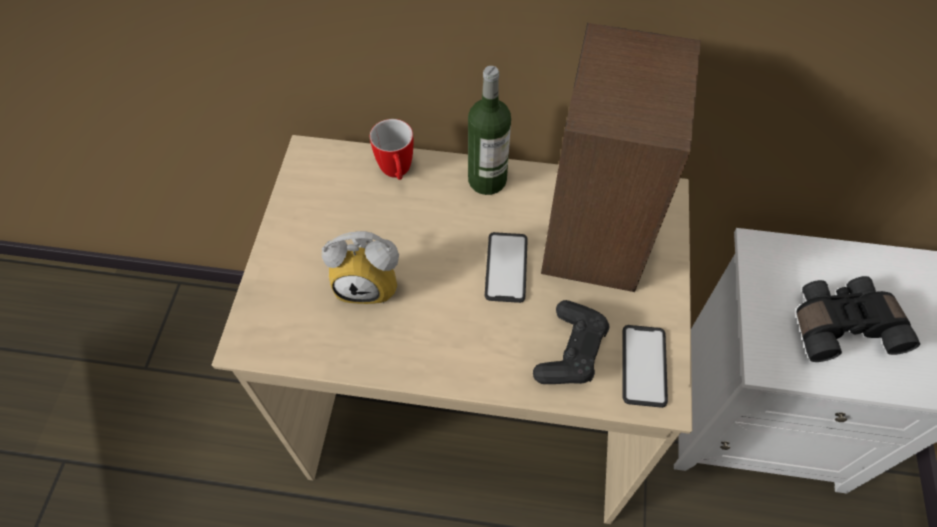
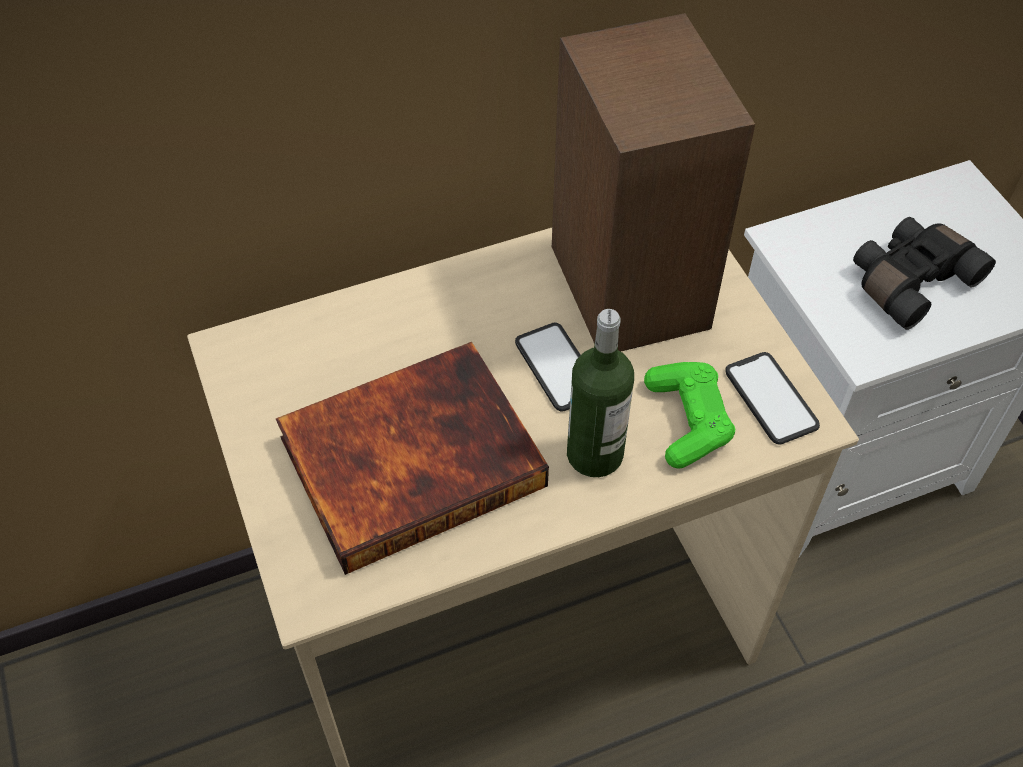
camera: 30 degrees left, 5 degrees down
alarm clock [322,231,399,304] -> book [276,342,549,575]
mug [370,119,413,180] -> none
bottle [468,66,511,195] -> bottle moved to [567,309,634,477]
black game controller [533,300,609,384] -> green game controller [644,362,735,469]

